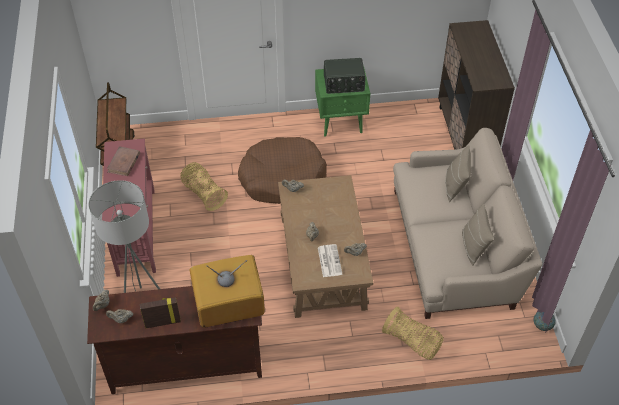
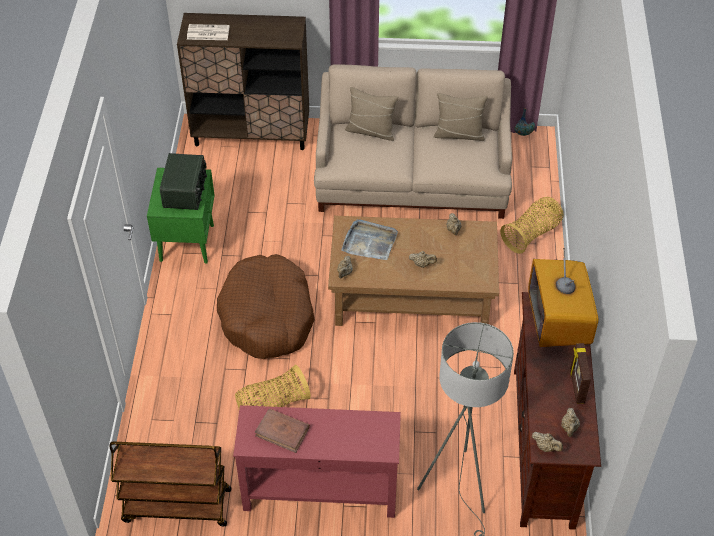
camera: 80 degrees left, 0 degrees up
newspaper [318,244,342,277] -> newspaper moved to [187,24,230,40]
none -> grey tray [341,219,398,260]

